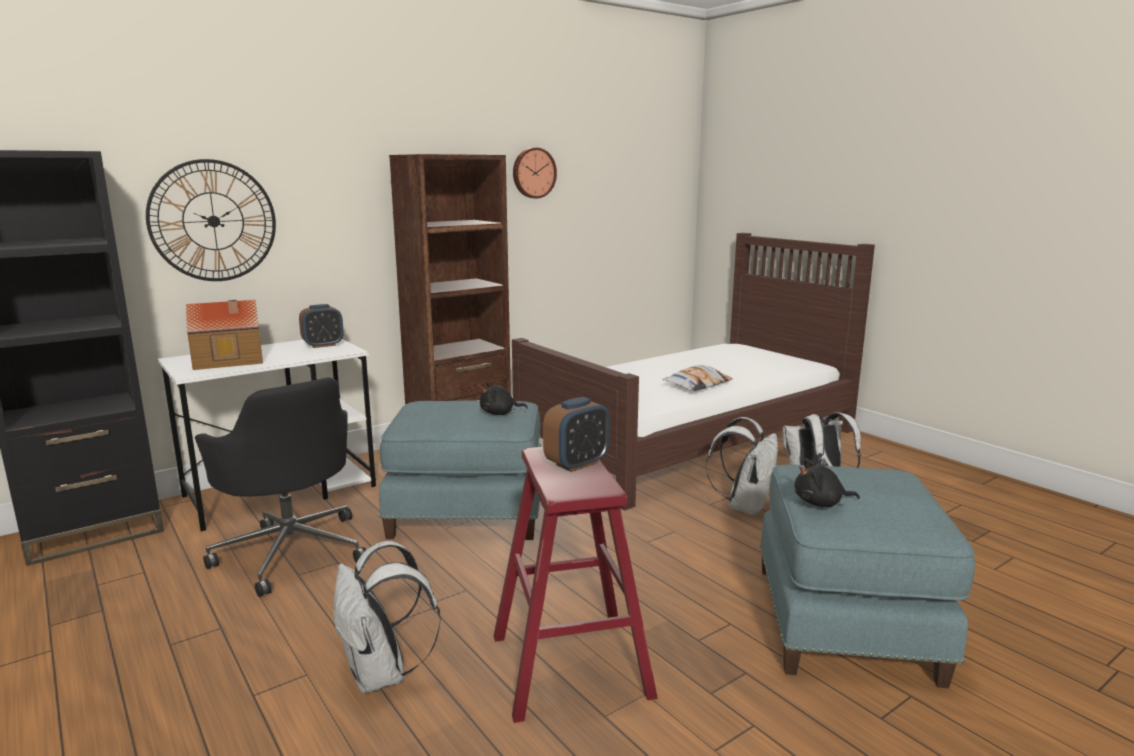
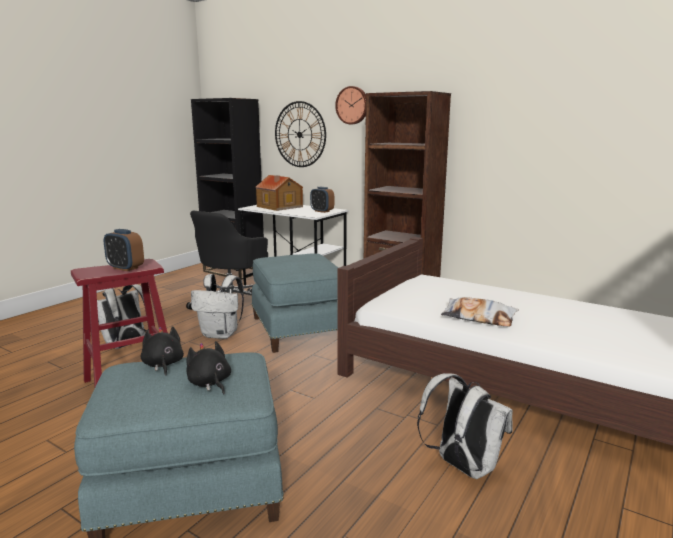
camera: 70 degrees right, 0 degrees up
black plush toy [480,382,528,415] -> black plush toy moved to [186,341,231,394]
wall clock [513,148,557,198] -> wall clock moved to [335,86,366,124]
white backpack [706,417,778,516] -> white backpack moved to [191,274,244,339]

